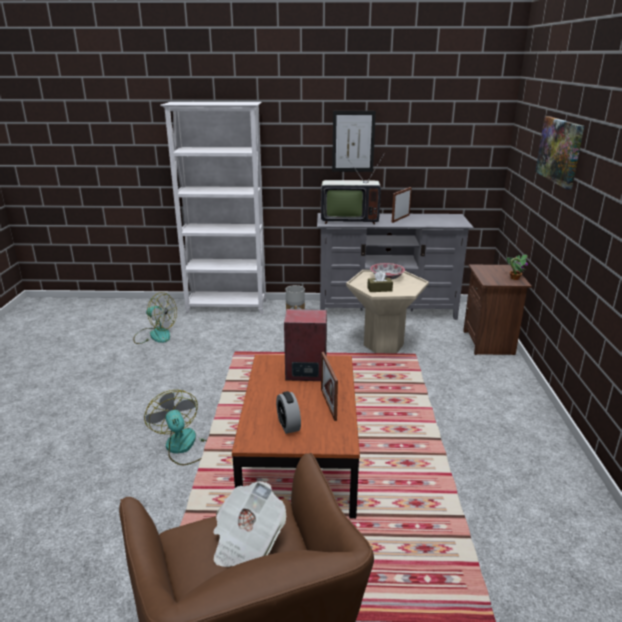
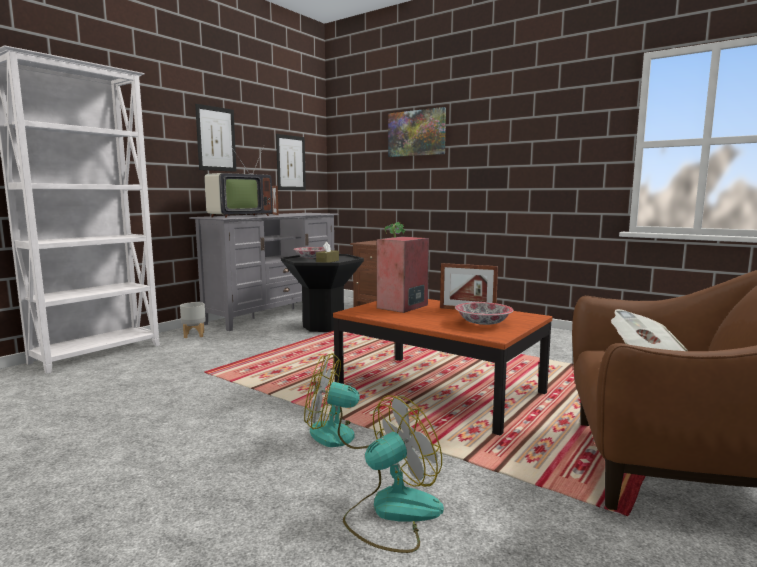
camera: 55 degrees left, 15 degrees down
fan [133,292,177,344] -> fan moved to [343,395,444,553]
alarm clock [276,391,301,434] -> bowl [455,302,513,325]
beige side table [346,270,429,353] -> black side table [281,254,364,332]
none -> picture [276,134,306,190]

